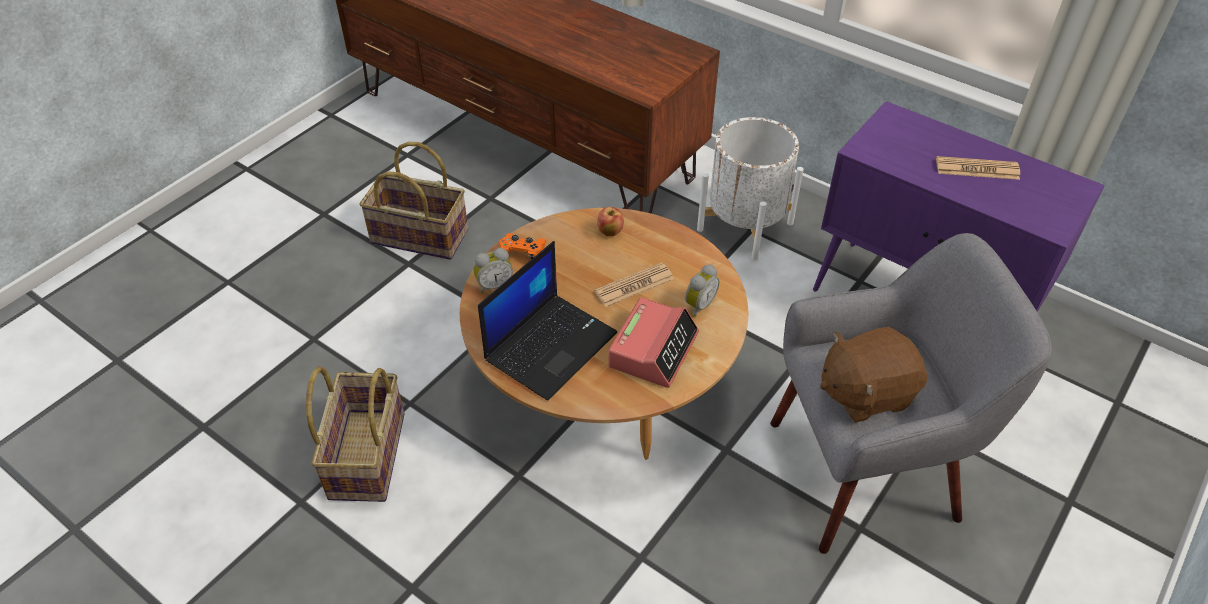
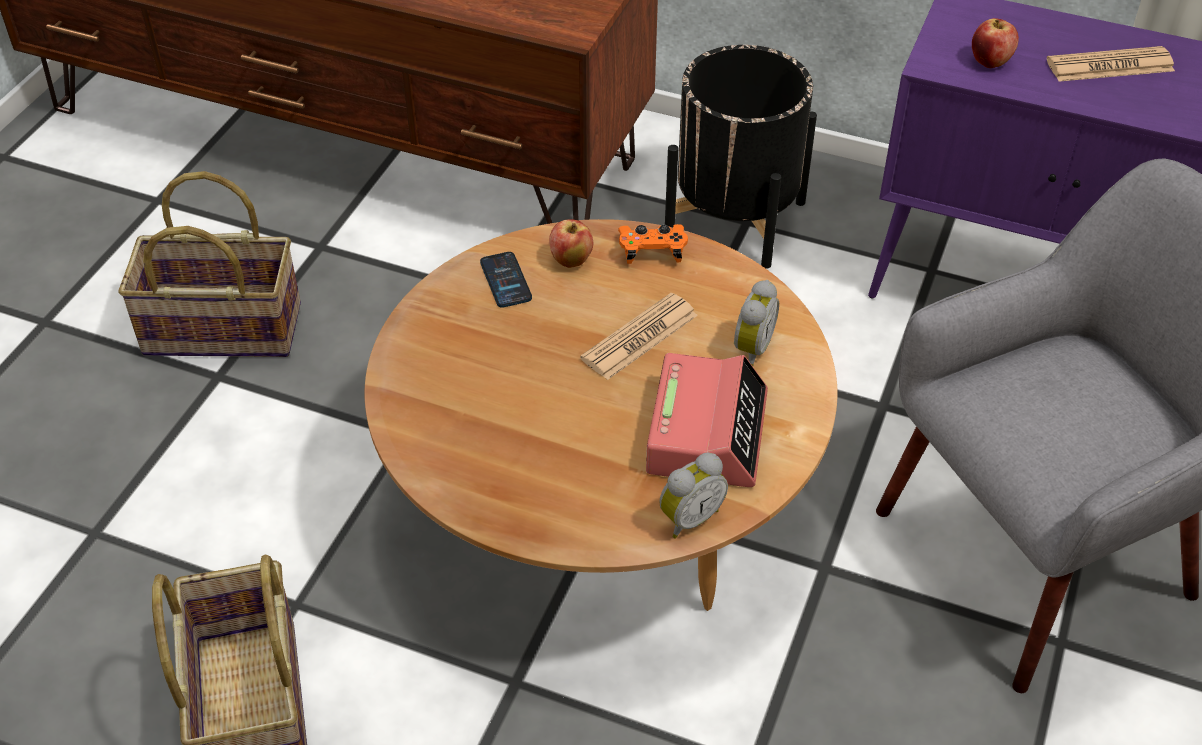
camera: 15 degrees left, 0 degrees up
alarm clock [474,248,513,293] -> alarm clock moved to [660,453,728,538]
laptop [478,241,617,401] -> none
orange game controller [499,233,547,260] -> orange game controller moved to [618,224,688,264]
white planter [697,117,804,260] -> black planter [665,45,817,269]
brown plush toy [820,327,927,422] -> none
none -> phone [480,252,532,308]
none -> apple [972,18,1019,68]

